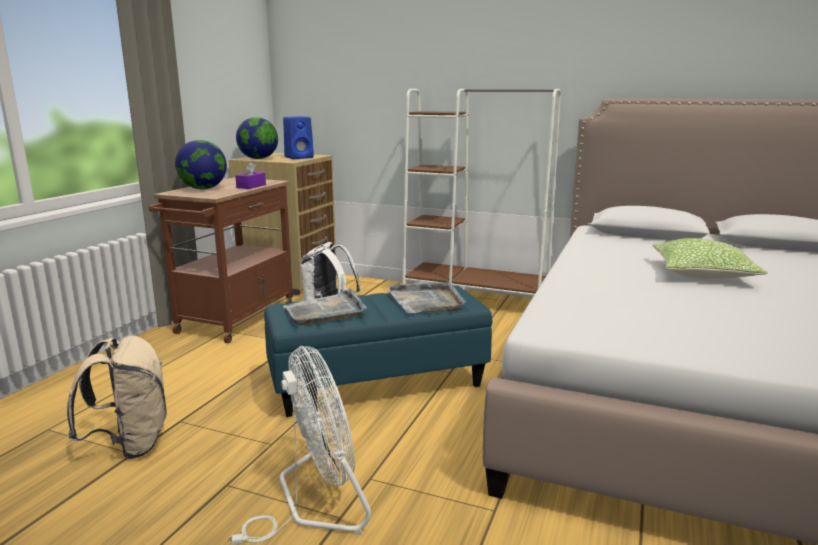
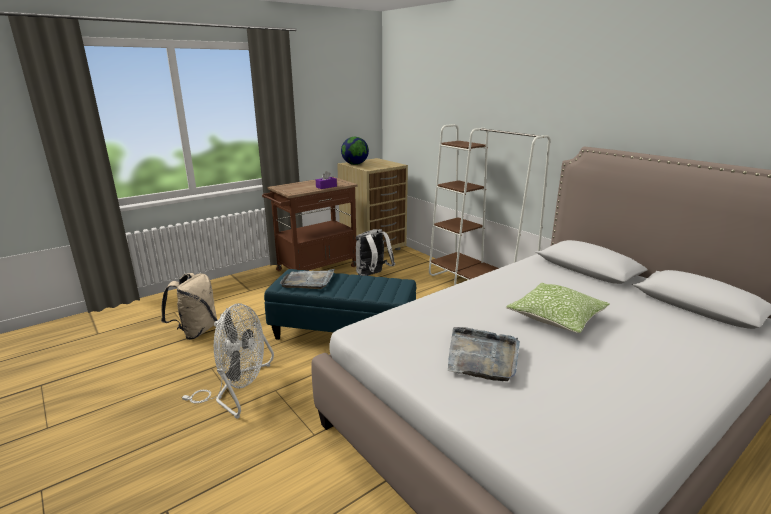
camera: 30 degrees right, 5 degrees up
globe [175,140,227,189] -> none
blue speaker [283,116,314,159] -> none
grey tray [388,281,466,313] -> grey tray moved to [448,327,520,381]

